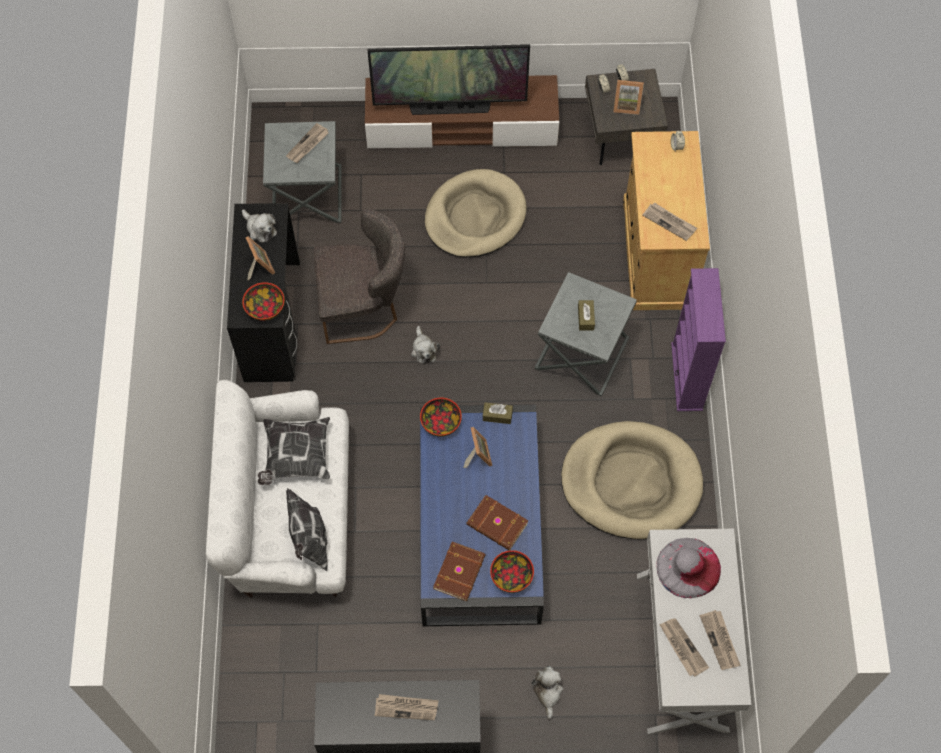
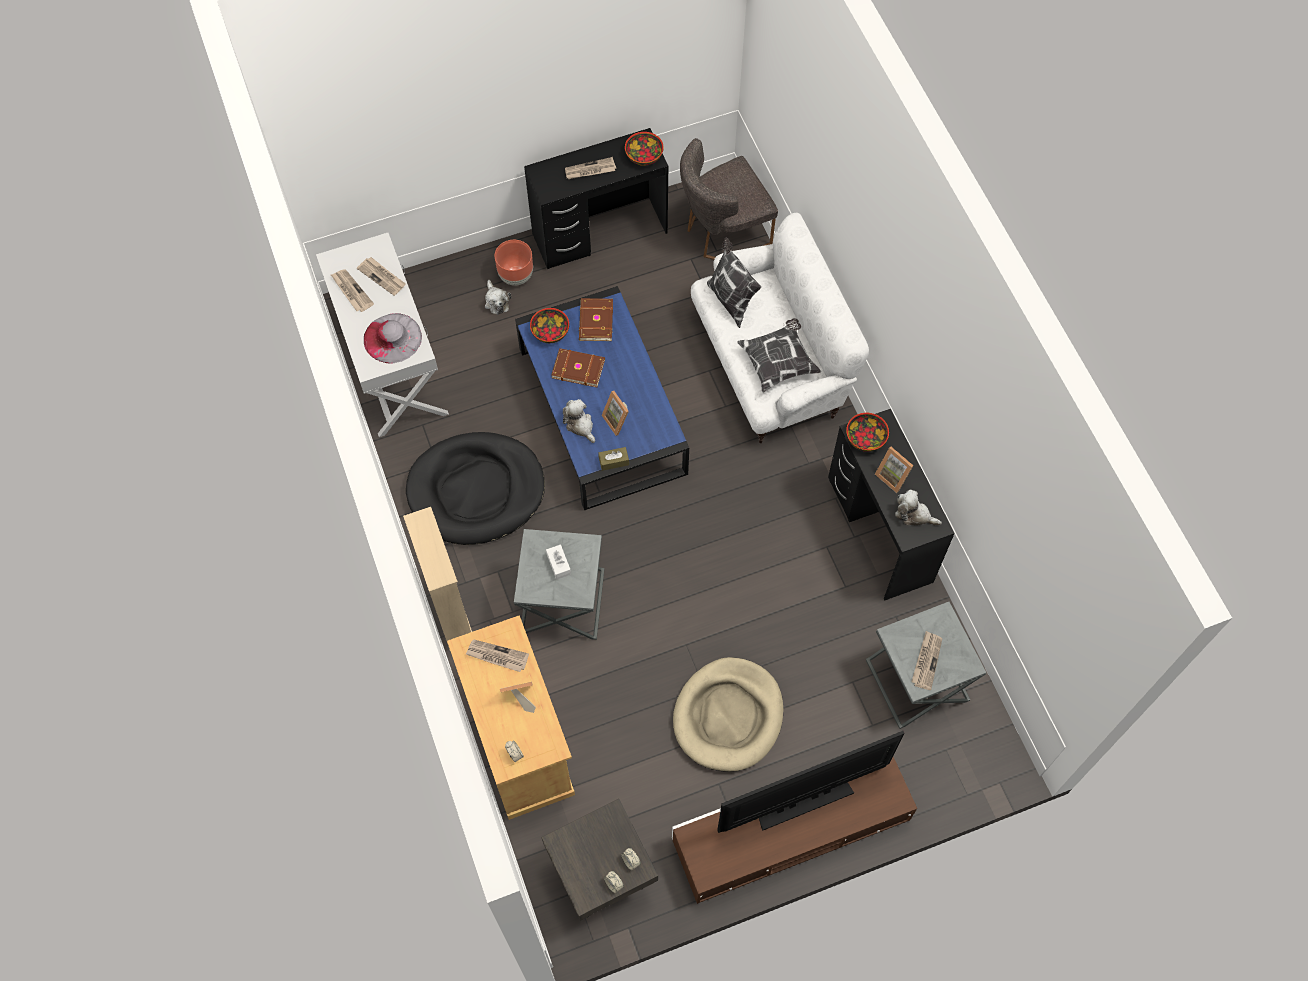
camera: 160 degrees right, 0 degrees up
grey chair [314,208,405,344] -> grey chair moved to [680,138,778,260]
plush toy [411,326,440,364] -> plush toy moved to [563,399,595,443]
bowl [420,397,462,437] -> bowl moved to [625,132,663,166]
beige dog bed [561,421,703,539] -> black dog bed [406,432,545,545]
brown tissue box [578,300,595,331] -> white tissue box [546,545,571,580]
picture frame [613,80,644,115] -> picture frame moved to [500,682,536,713]
purple bookcase [671,268,726,411] -> beige bookcase [403,507,472,650]
none -> brown planter [495,240,533,286]

